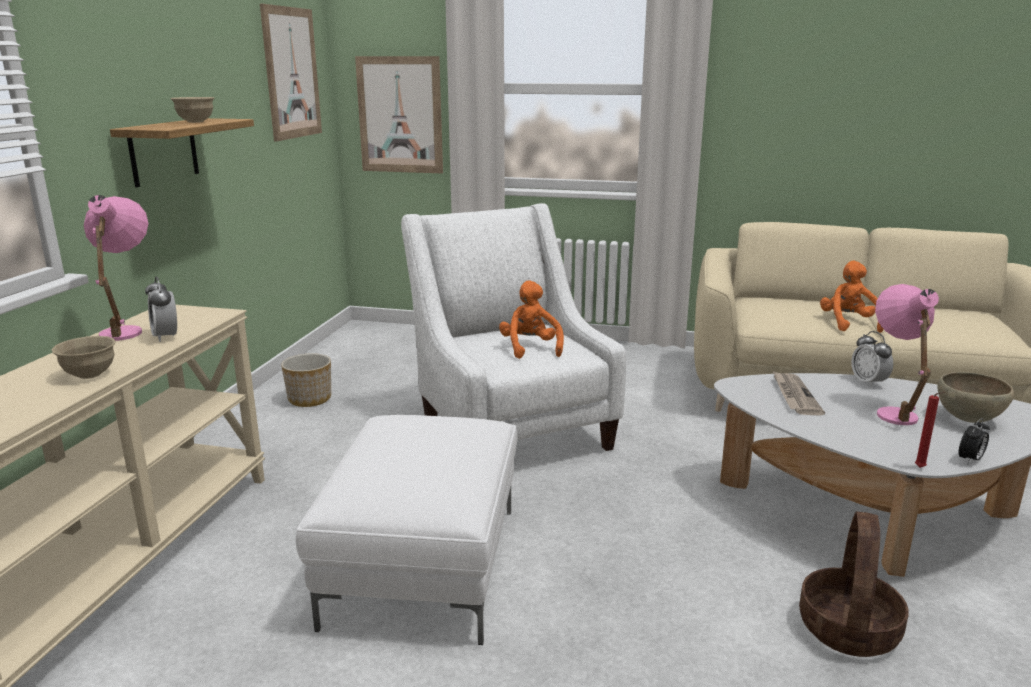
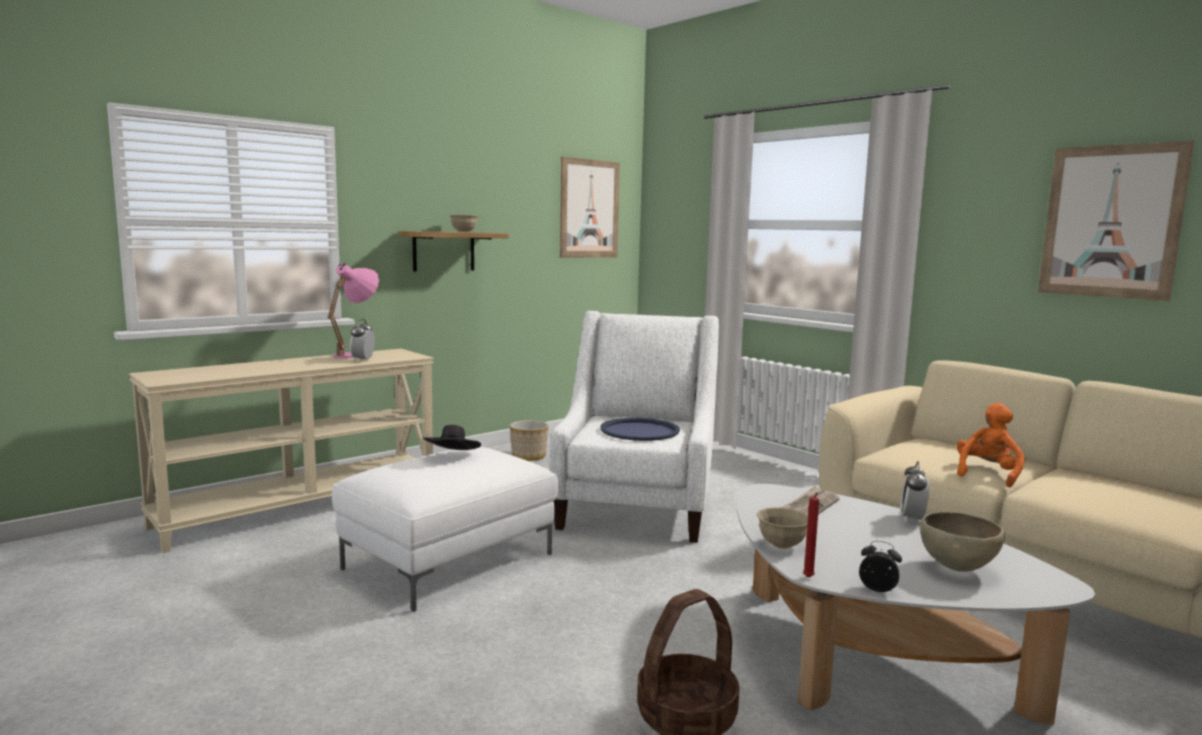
camera: 35 degrees right, 10 degrees down
beige bowl [51,336,116,379] -> beige bowl moved to [757,507,808,549]
picture [355,56,443,173] -> picture moved to [1038,140,1195,301]
orange plush toy [499,280,564,359] -> blue tray [600,418,680,441]
pink table lamp [875,284,939,425] -> none
alarm clock [959,418,990,464] -> alarm clock turned 150 degrees counterclockwise [859,541,902,592]
none -> black hat [423,425,481,450]

